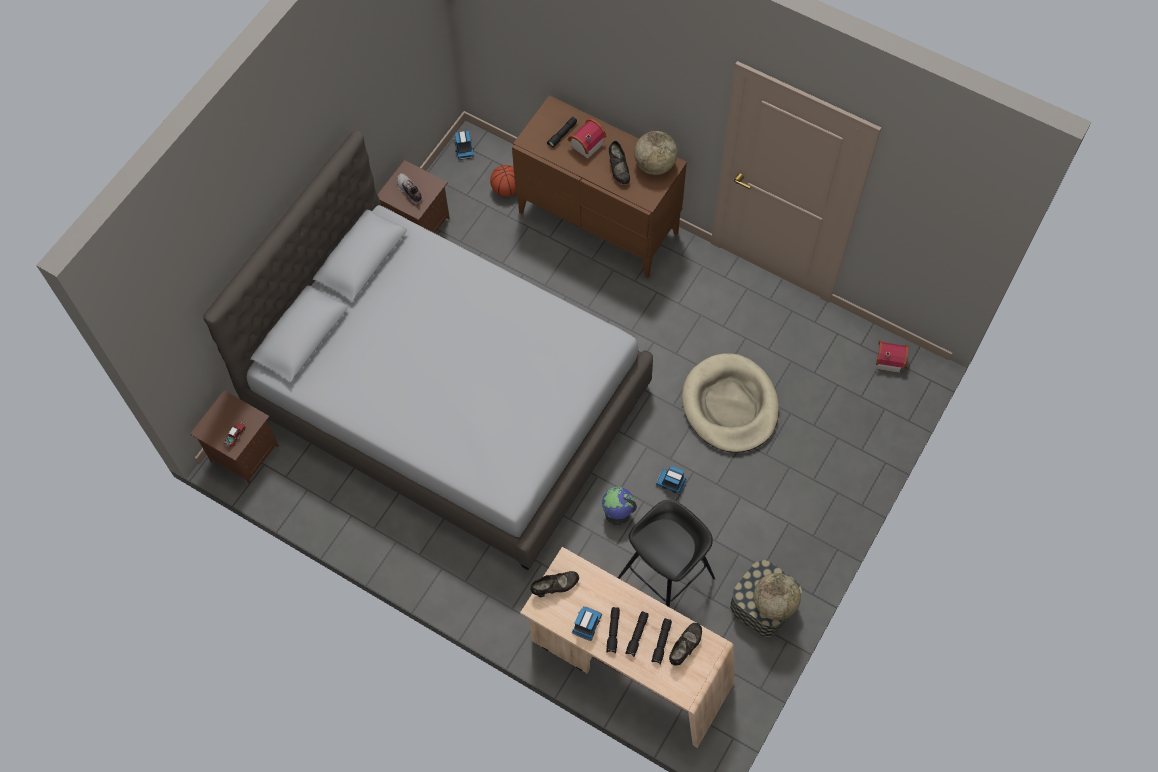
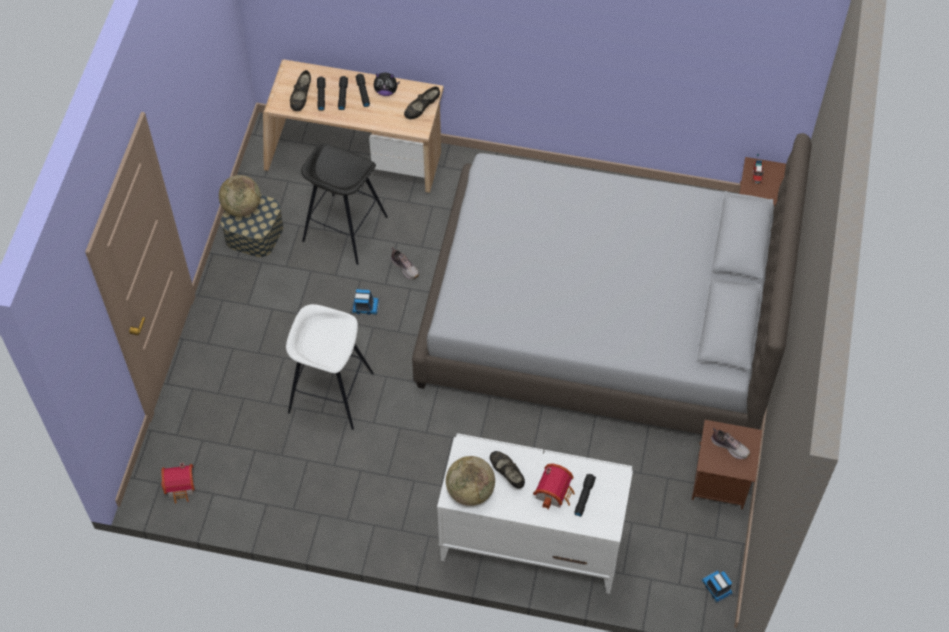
camera: 160 degrees right, 5 degrees down
basketball [490,165,516,196] -> none
brown cabinet [512,95,687,278] -> white cabinet [437,433,633,594]
toy truck [572,606,602,641] -> plush toy [374,73,400,96]
globe [602,487,637,525] -> shoe [391,247,419,279]
beige dog bed [682,353,779,453] -> white stool [286,304,374,430]

